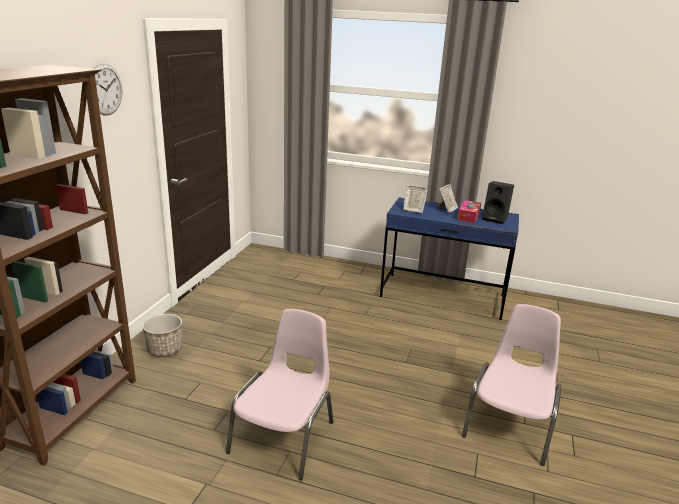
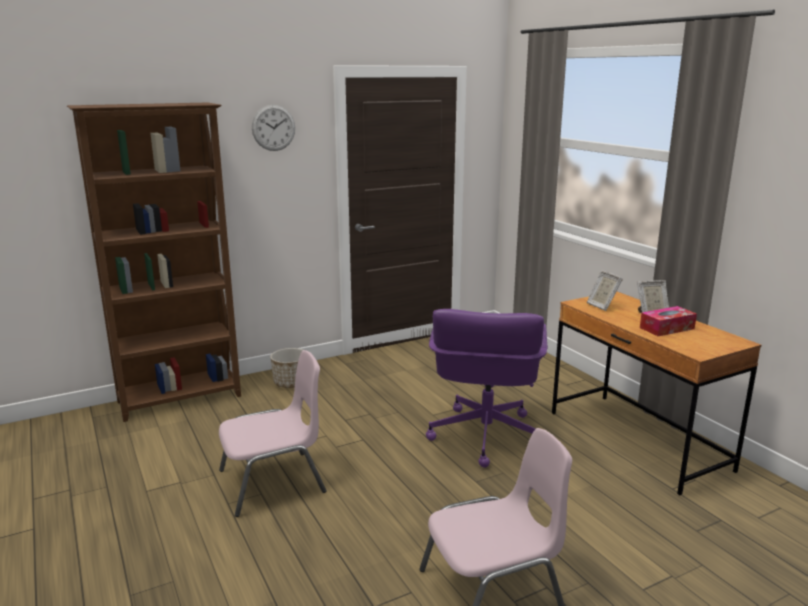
camera: 45 degrees right, 5 degrees down
blue desk [380,198,519,320] -> brown desk [552,291,761,495]
black speaker [482,181,514,224] -> none
none -> purple office chair [426,309,548,467]

